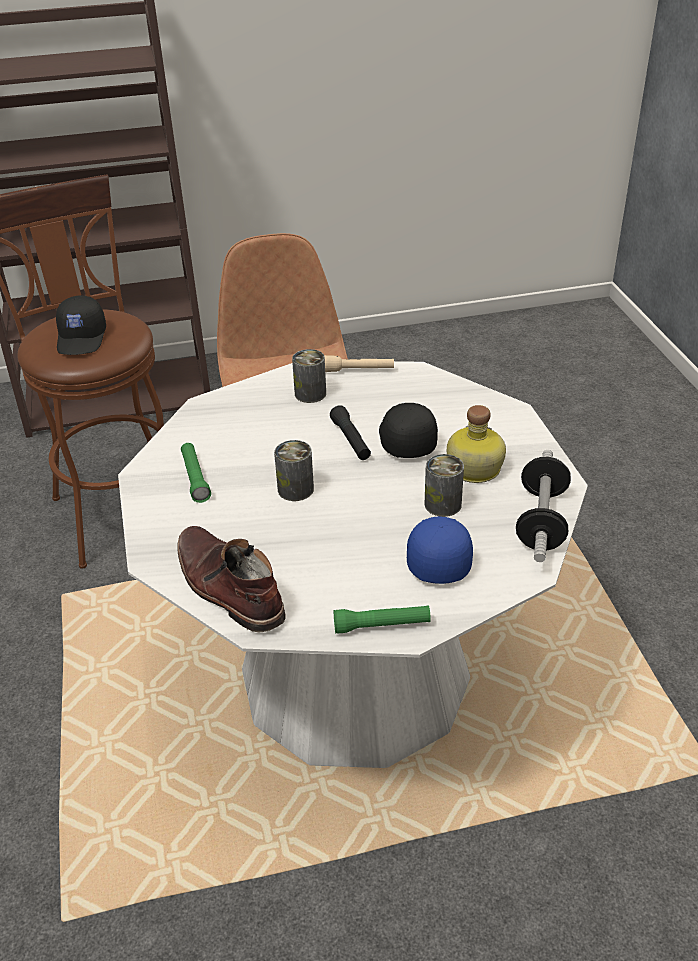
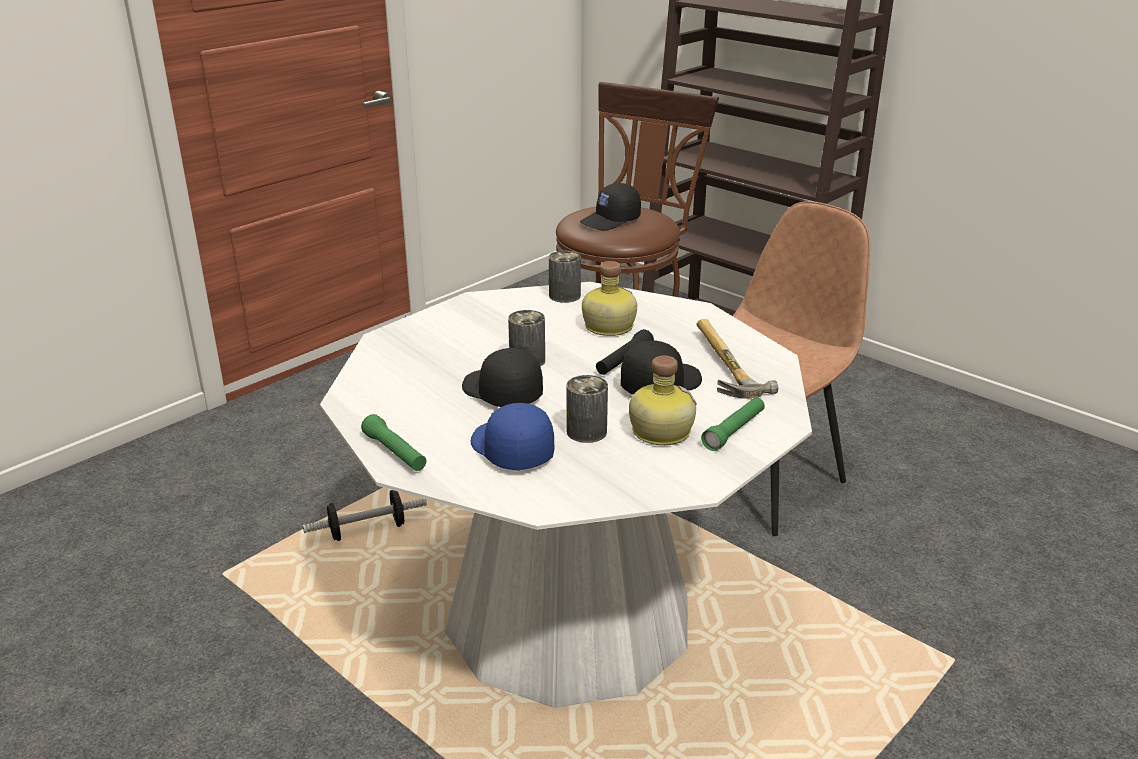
camera: 55 degrees right, 10 degrees down
brown boot [177,526,286,632] -> none
green flashlight [181,443,211,503] -> green flashlight moved to [701,397,765,451]
can [292,349,326,403] -> can moved to [549,251,581,303]
beige flashlight [324,355,394,372] -> none
blue cap [407,516,473,584] -> blue cap turned 90 degrees counterclockwise [471,403,554,471]
dumbbell [516,450,571,562] -> dumbbell moved to [303,490,427,541]
none -> black cap [462,348,543,407]
none -> bottle [582,261,637,336]
none -> hammer [697,319,778,399]

